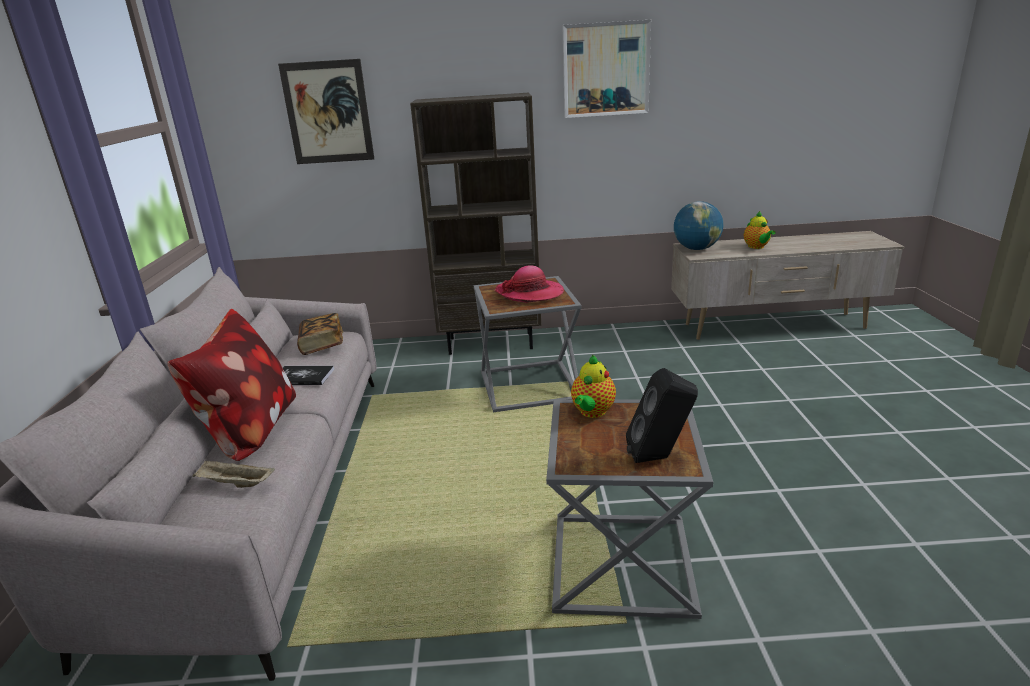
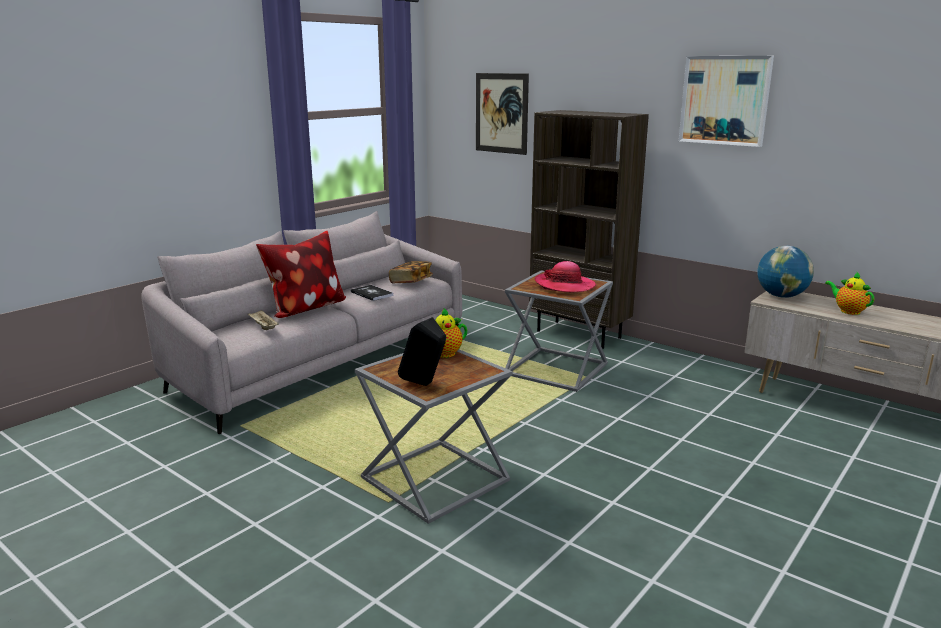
camera: 40 degrees right, 5 degrees down
teapot [744,211,776,249] -> teapot turned 120 degrees clockwise [825,272,874,315]

